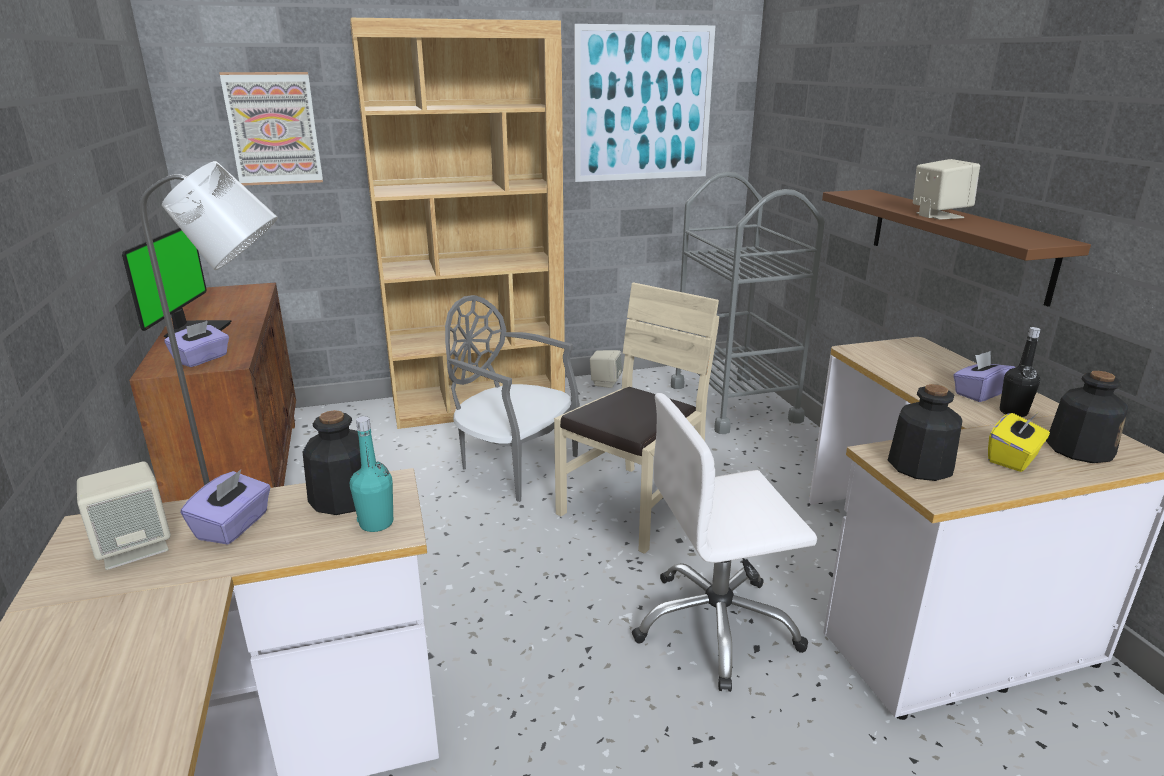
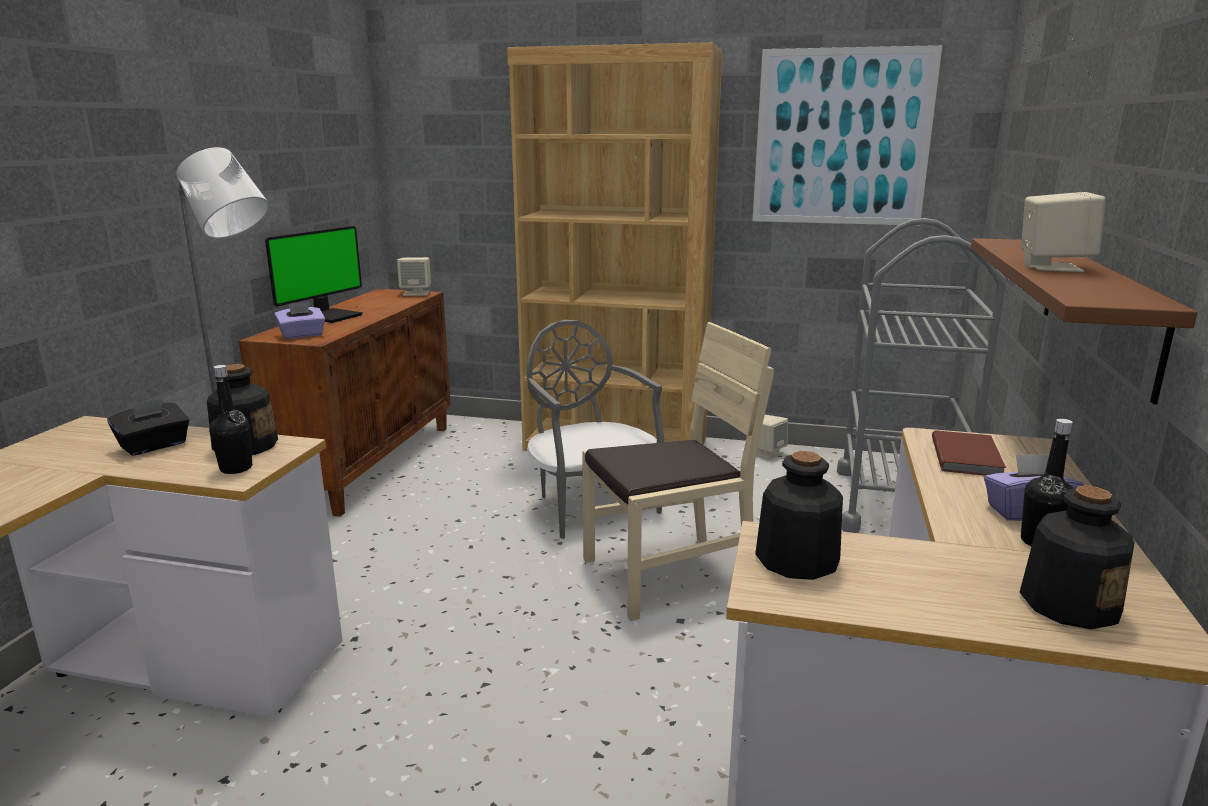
camera: 30 degrees right, 5 degrees down
beige speaker [77,461,171,570] -> beige speaker moved to [397,257,431,296]
purple tissue box [181,470,271,545] -> black tissue box [107,398,189,456]
picture [219,72,323,186] -> none
turquoise bottle [350,416,393,532] -> black bottle [209,365,252,474]
white office chair [632,393,817,692] -> none
yellow tissue box [988,413,1050,472] -> none
none -> brown book [932,430,1006,475]

